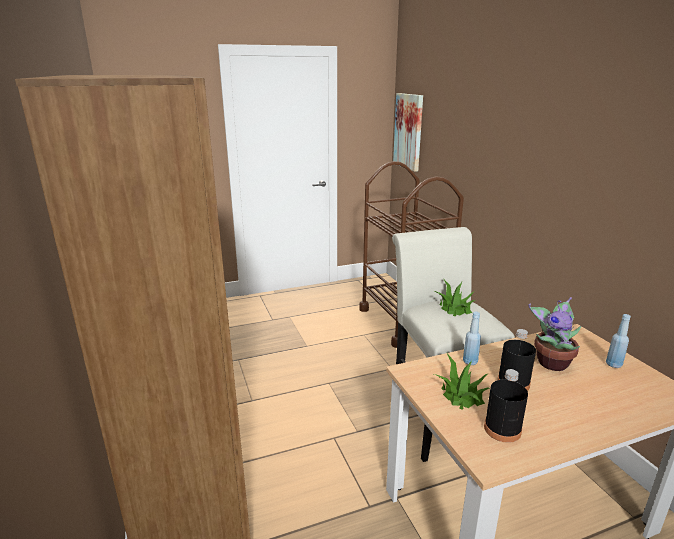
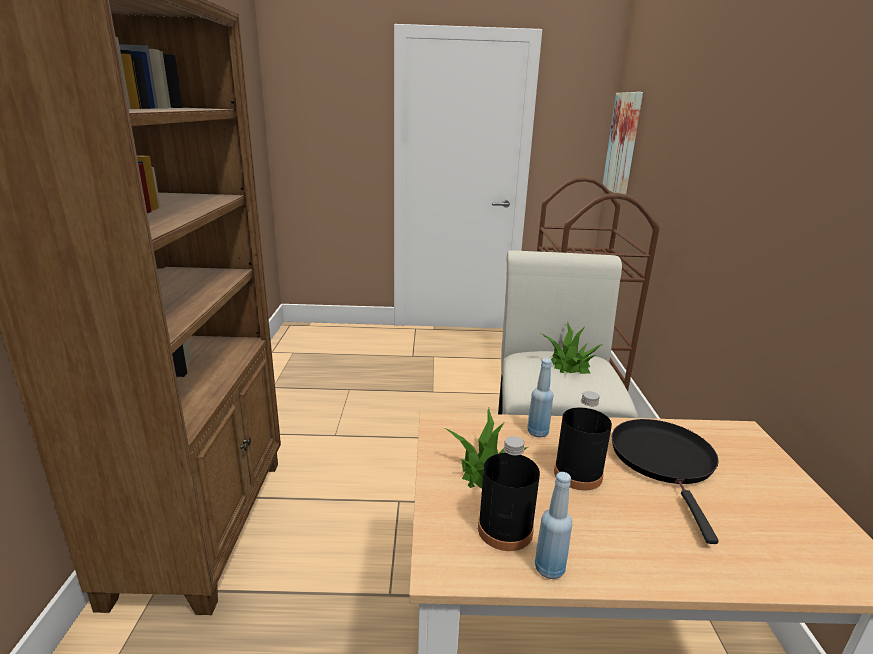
camera: 20 degrees right, 0 degrees up
potted plant [528,297,581,371] -> black frying pan [612,419,719,544]
blue bottle [606,314,631,368] -> blue bottle moved to [535,472,572,579]

